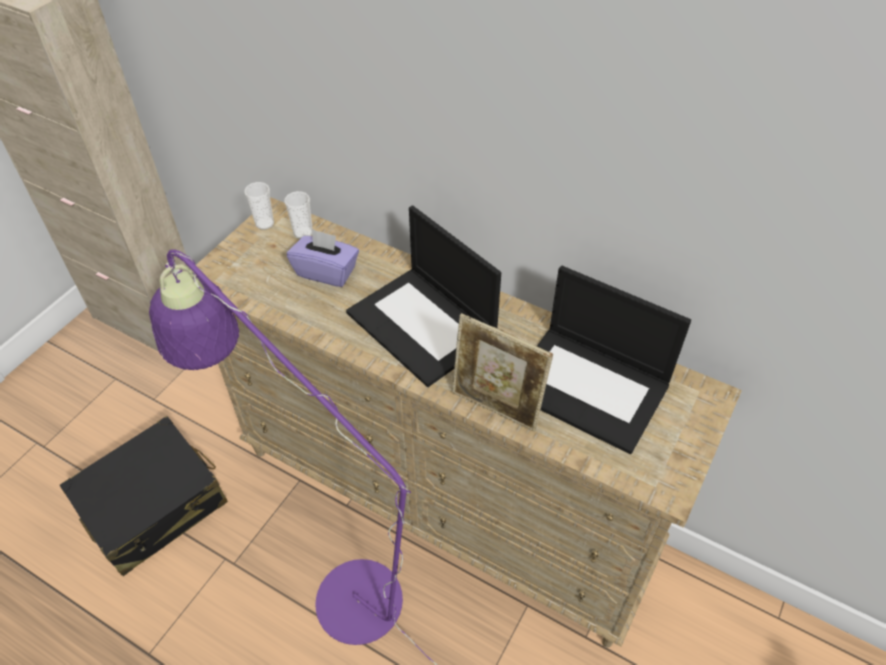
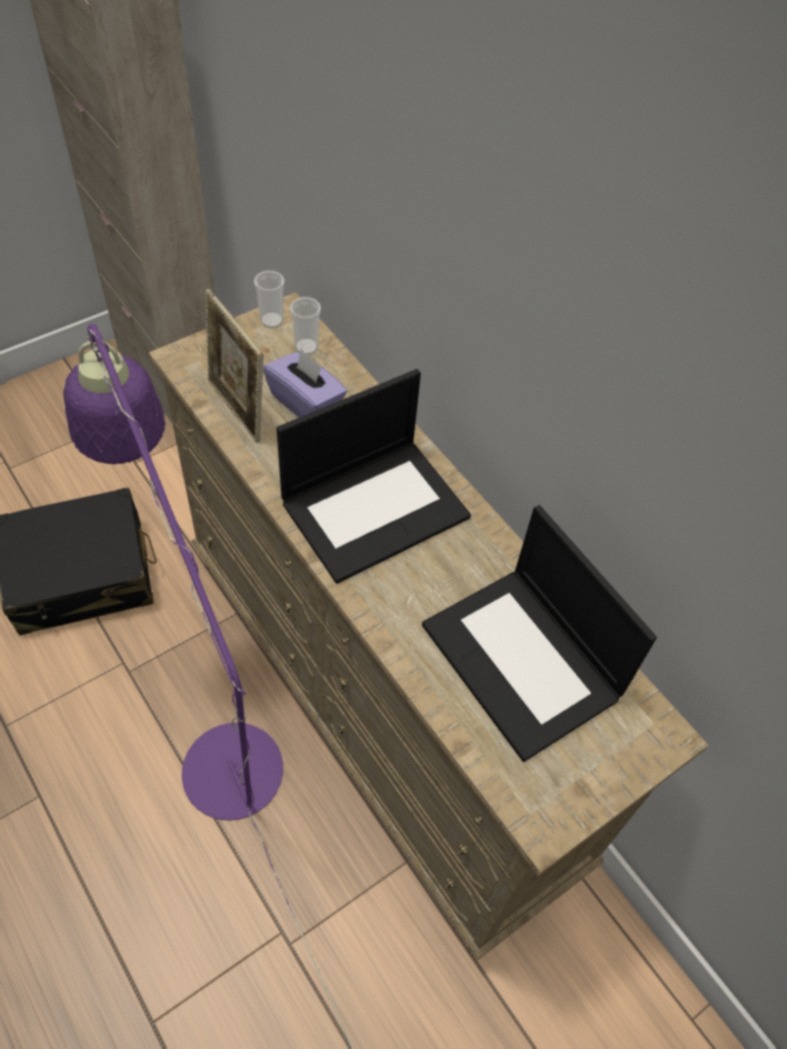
camera: 20 degrees right, 5 degrees up
laptop [346,205,501,387] -> laptop turned 105 degrees counterclockwise [277,369,471,584]
picture frame [452,313,553,432] -> picture frame moved to [205,289,263,443]

